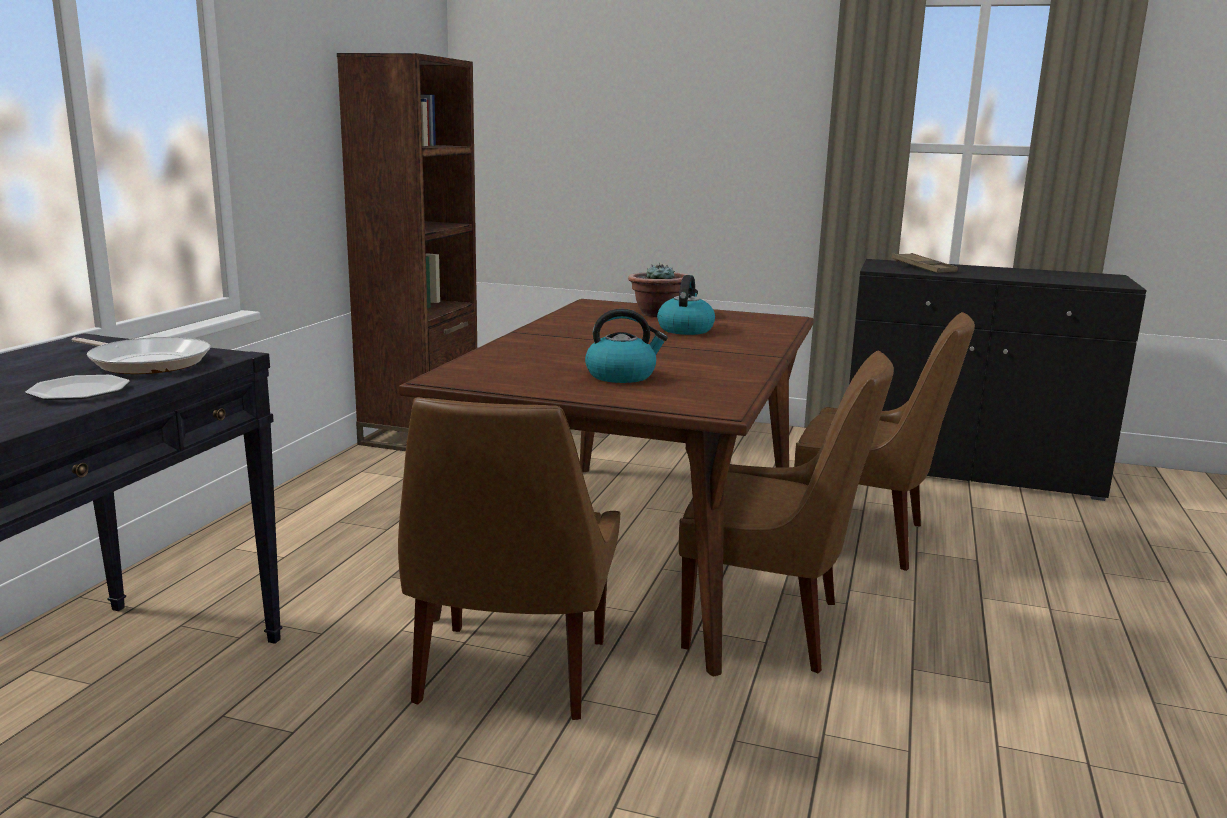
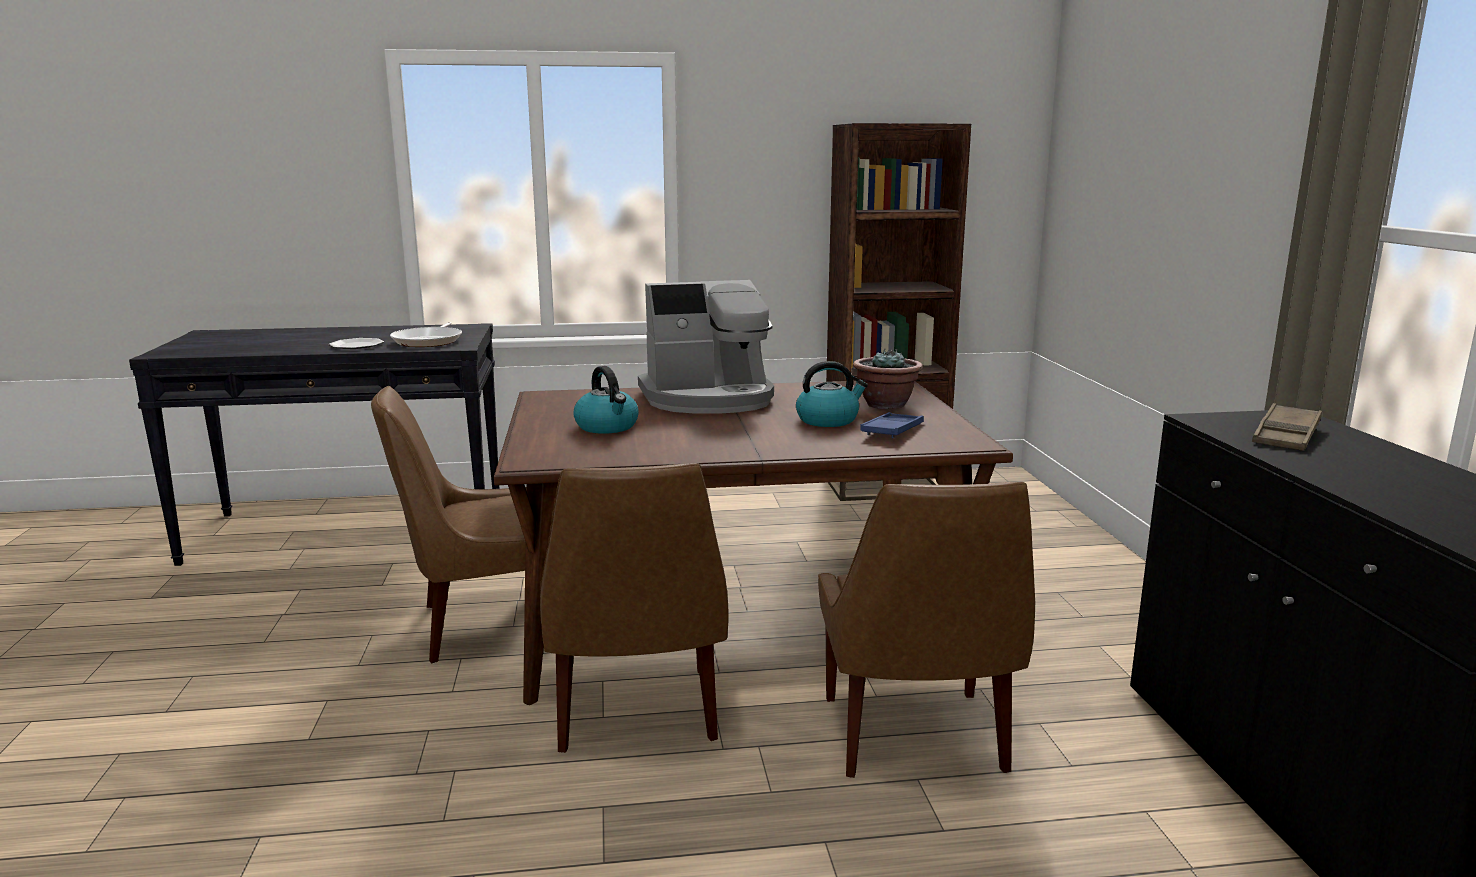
camera: 65 degrees right, 0 degrees up
none -> coffee machine [638,280,774,414]
none -> blue tray [860,412,924,438]

